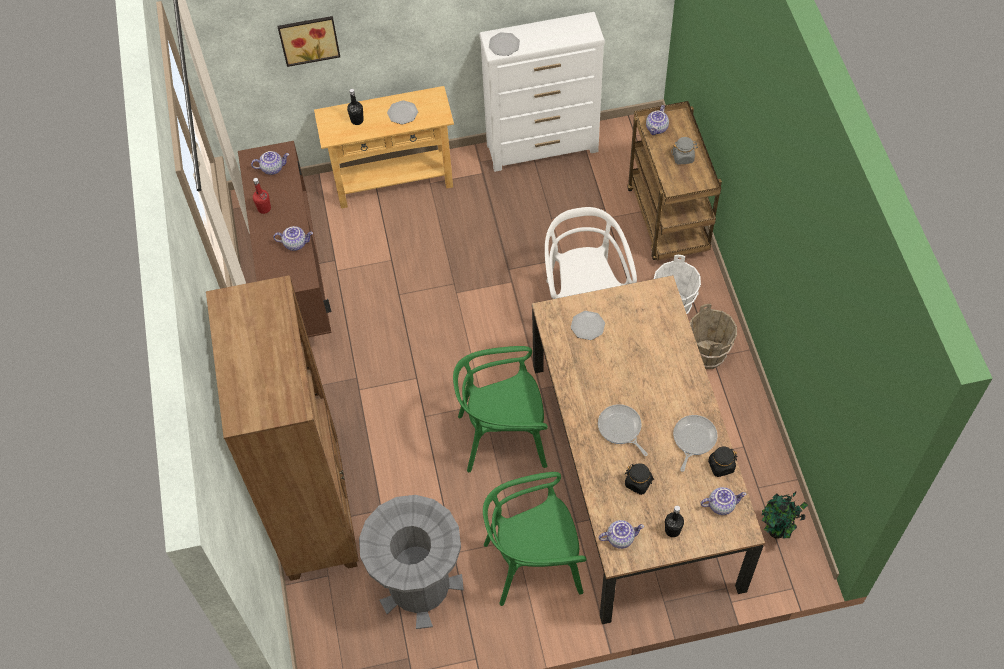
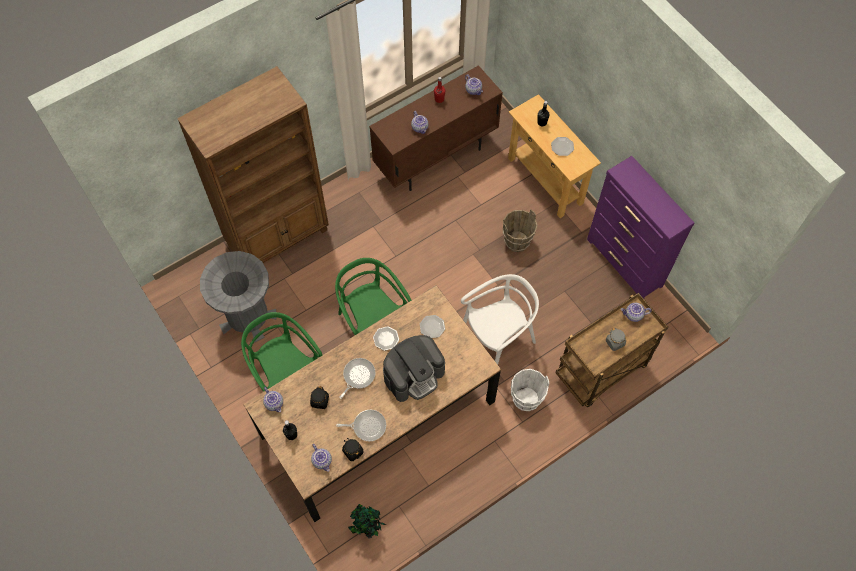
camera: 65 degrees right, 5 degrees up
picture [278,16,340,67] -> none
white dresser [479,12,605,172] -> purple dresser [587,156,695,298]
plate [489,32,520,56] -> plate moved to [373,326,399,351]
brown bucket [690,304,737,369] -> brown bucket moved to [503,210,537,252]
none -> coffee machine [383,335,445,402]

